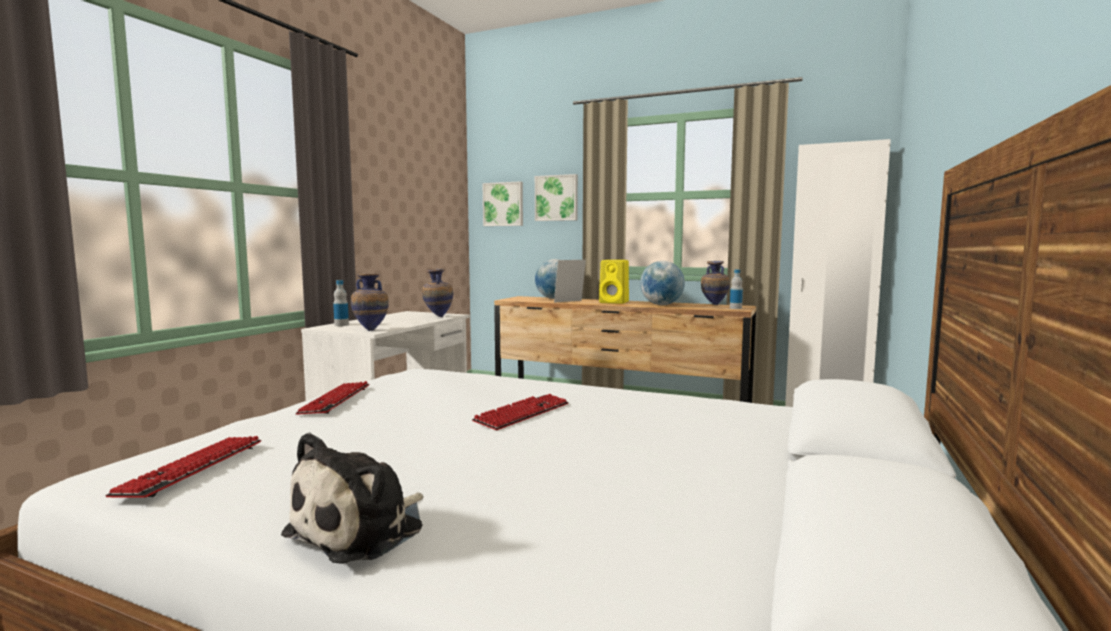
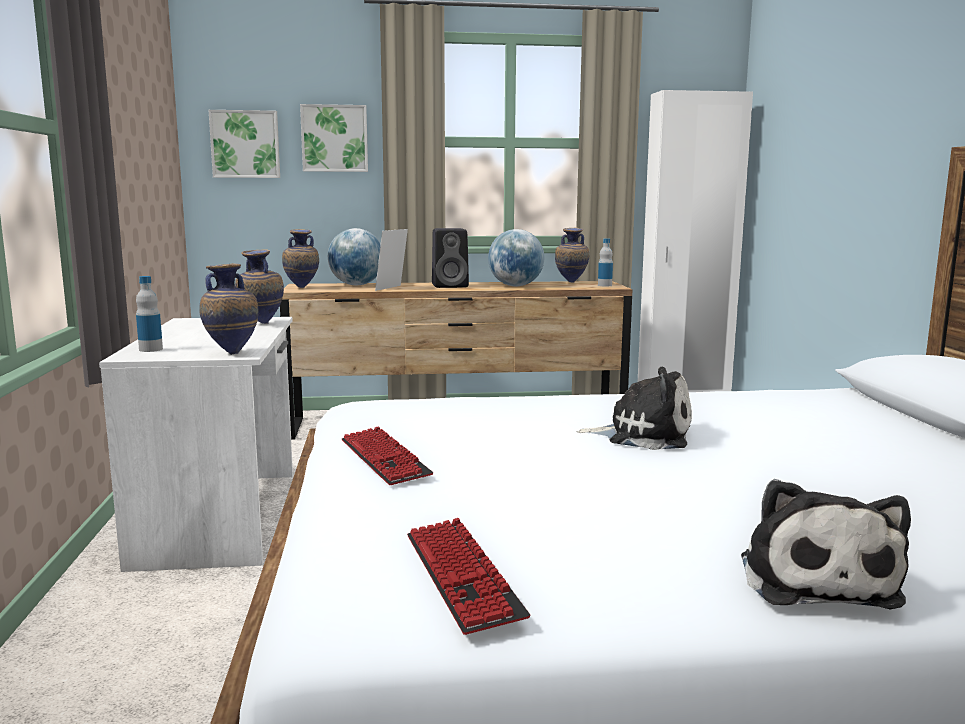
camera: 30 degrees left, 5 degrees up
keyboard [472,394,569,430] -> plush toy [576,367,692,450]
yellow speaker [599,260,629,304] -> black speaker [432,228,469,288]
none -> vase [282,229,319,288]

